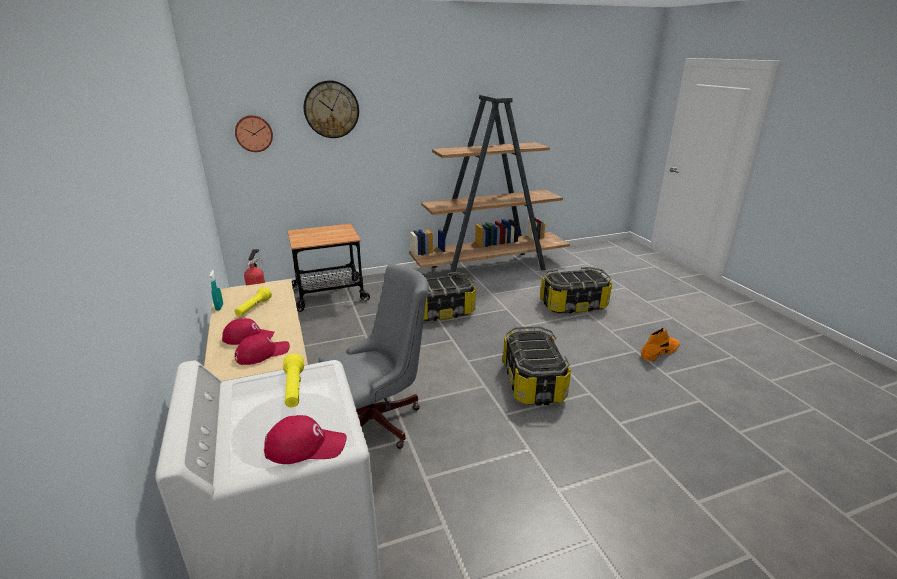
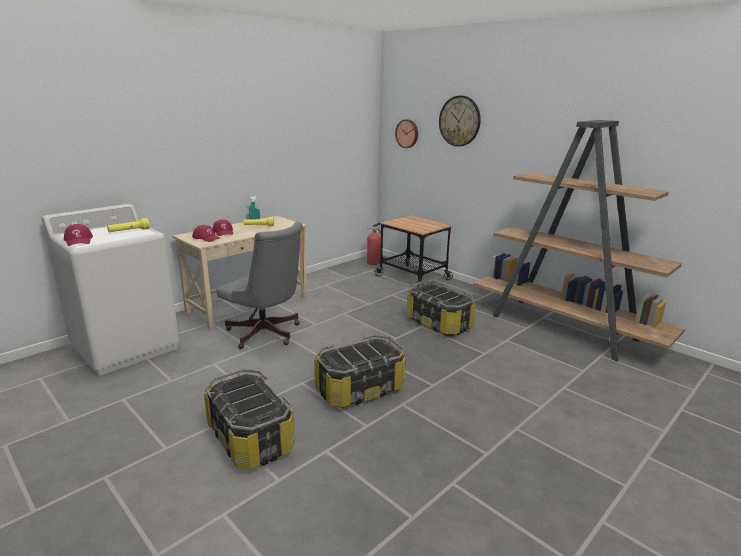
camera: 65 degrees right, 5 degrees down
storage box [540,267,612,314] -> storage box moved to [204,369,295,469]
orange boot [641,327,680,361] -> none

